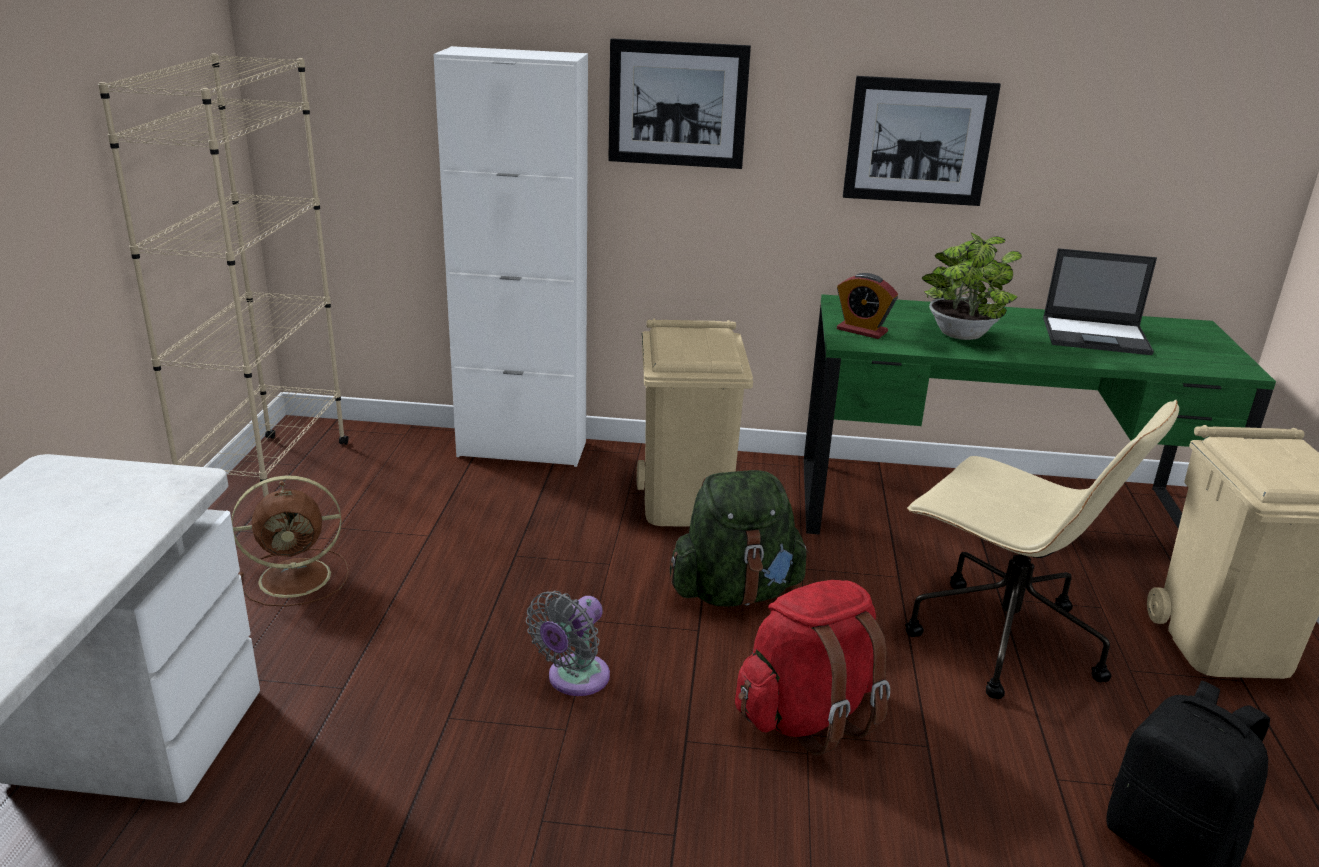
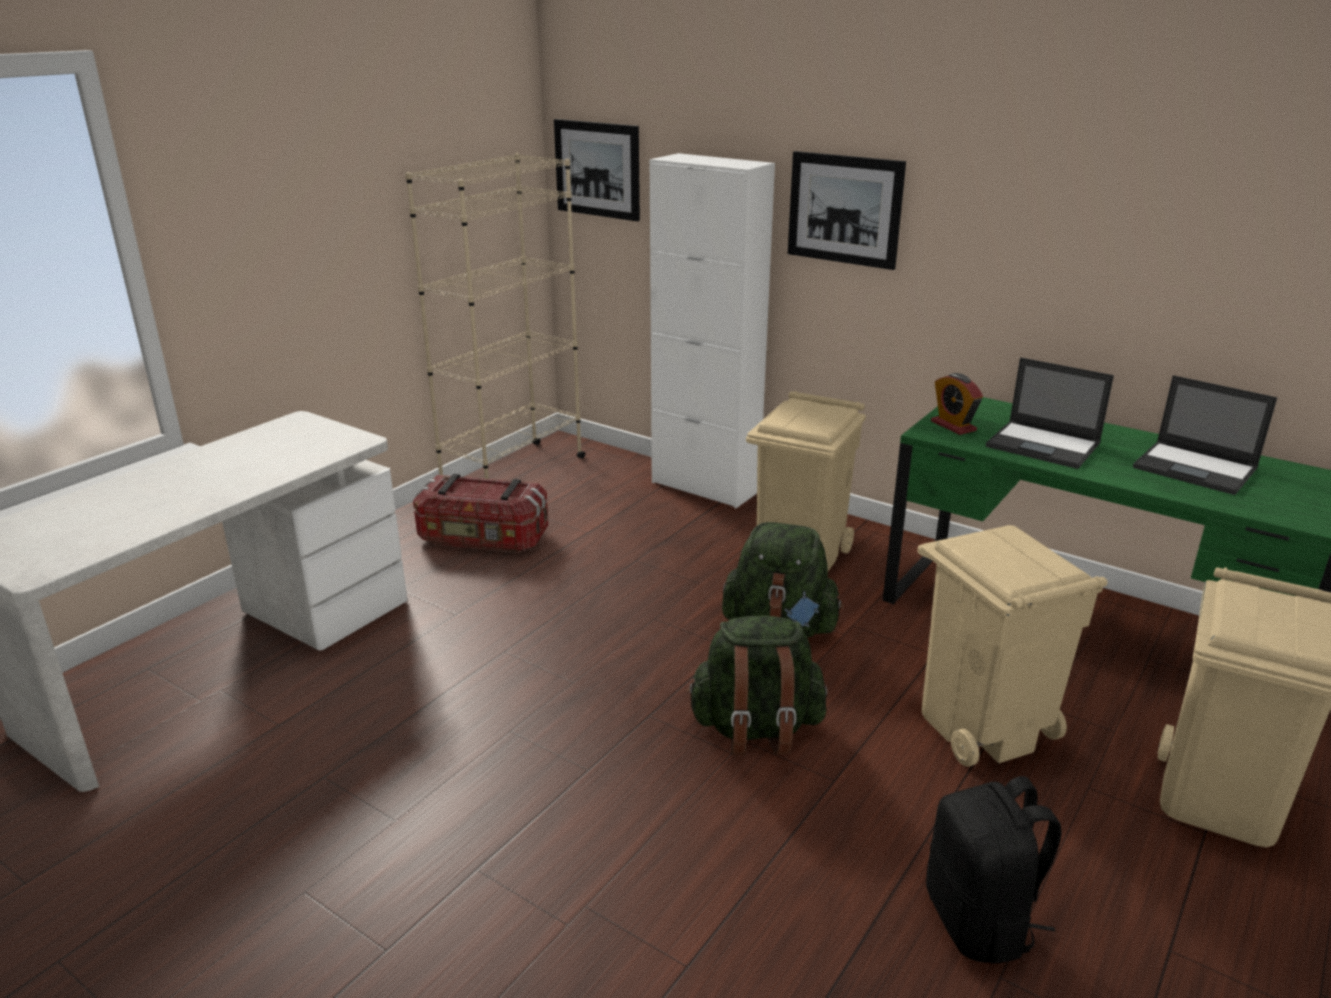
camera: 30 degrees right, 0 degrees up
brown fan [232,475,349,607] -> storage box [413,474,549,553]
grey fan [526,591,610,696] -> none
red backpack [735,580,890,756] -> green backpack [686,616,828,755]
picture [843,76,1001,206] -> picture moved to [554,119,640,221]
beige office chair [905,400,1179,699] -> beige trash can [917,525,1107,767]
potted plant [922,232,1022,340] -> laptop [986,357,1114,469]

